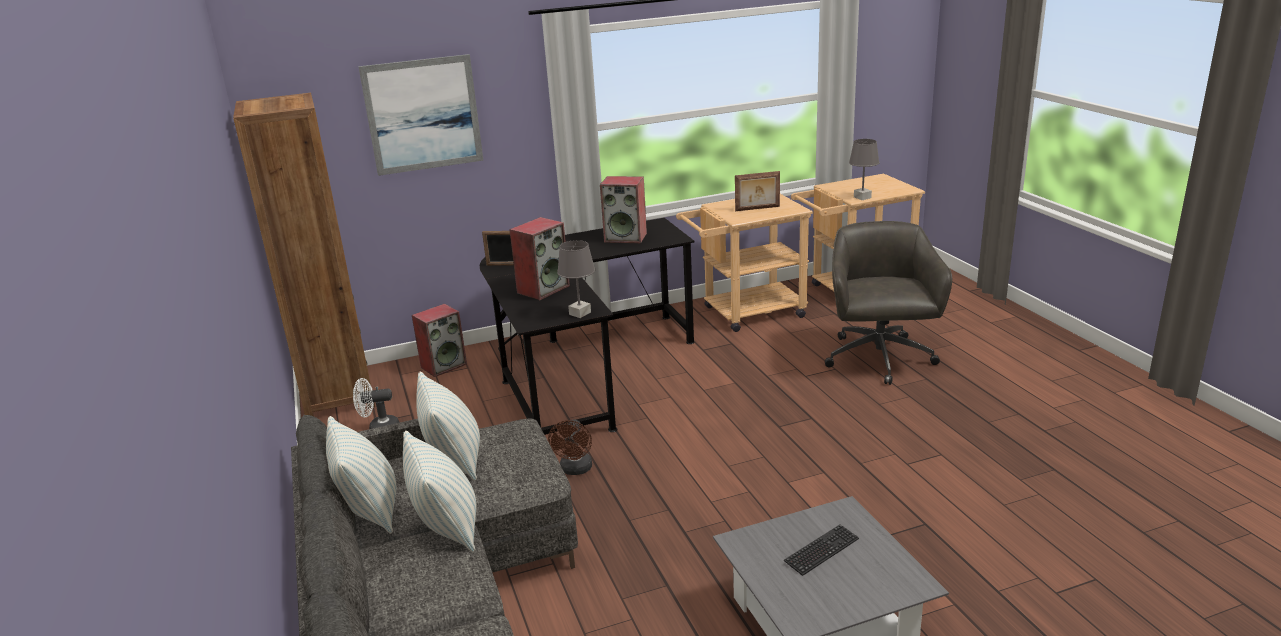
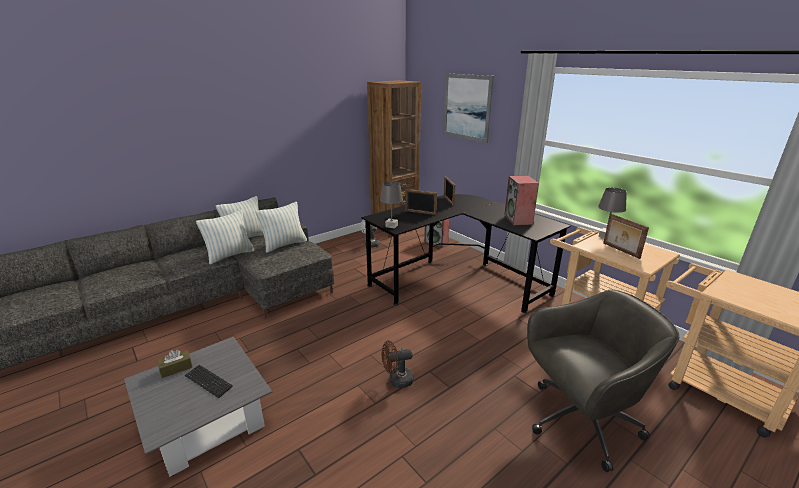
camera: 70 degrees right, 0 degrees up
speaker [509,217,570,300] -> picture frame [405,189,437,215]
brown fan [548,419,592,475] -> brown fan moved to [382,340,414,388]
grey table lamp [849,139,880,200] -> grey table lamp moved to [598,188,627,238]
none -> brown tissue box [157,350,192,378]

